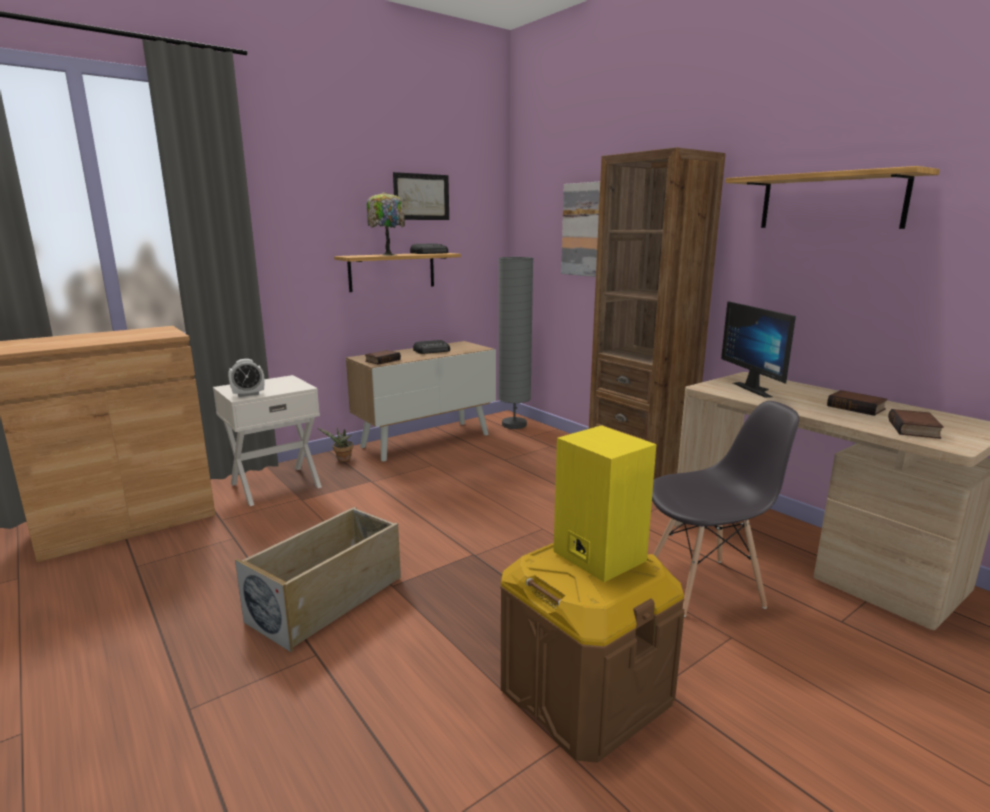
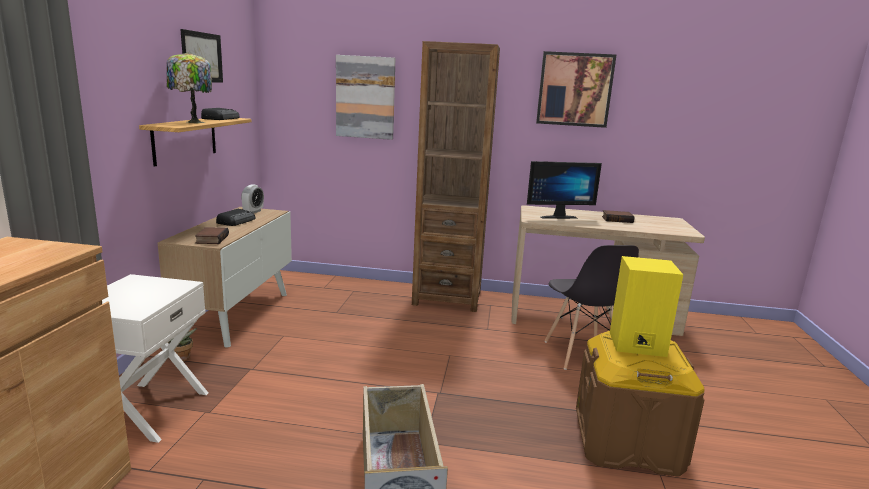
camera: 45 degrees left, 0 degrees up
alarm clock [228,359,265,397] -> alarm clock moved to [241,184,264,213]
grey floor lamp [498,257,533,429] -> none
grey chair [652,401,799,617] -> grey chair turned 135 degrees clockwise [545,245,639,370]
monitor [721,301,796,398] -> monitor turned 45 degrees counterclockwise [527,161,602,219]
shelf [725,166,940,229] -> picture [536,51,616,128]
book [888,409,944,439] -> none

